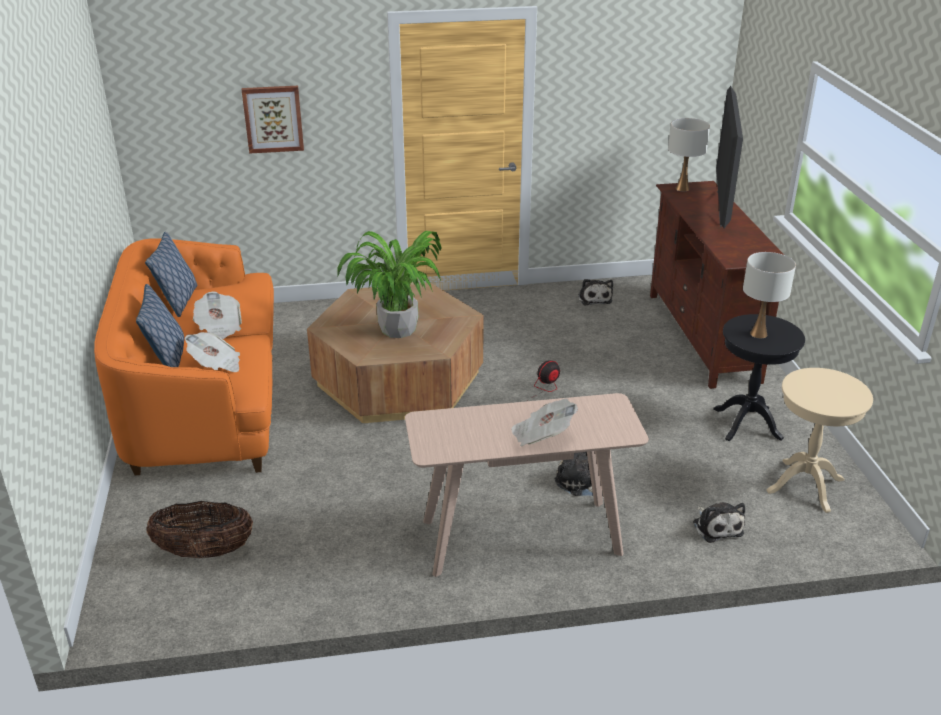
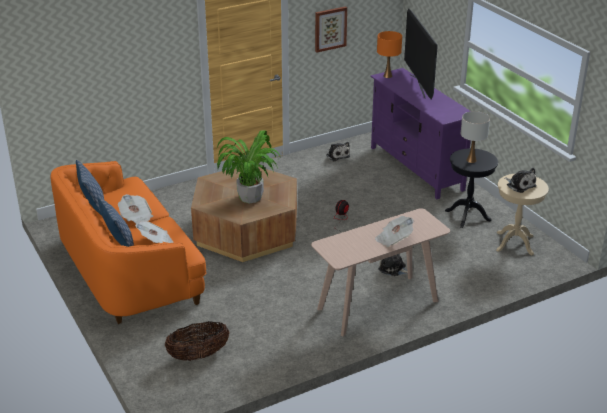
camera: 20 degrees left, 0 degrees up
picture [242,86,304,154] -> picture moved to [315,6,347,53]
brown tv stand [650,181,784,389] -> purple tv stand [370,68,471,199]
white table lamp [668,118,710,192] -> orange table lamp [377,31,402,78]
plush toy [693,502,745,543] -> plush toy moved to [504,168,537,193]

